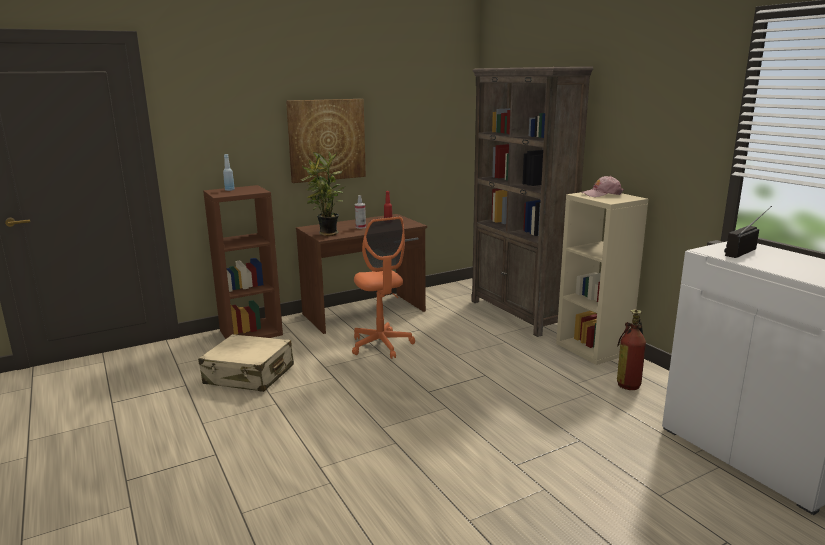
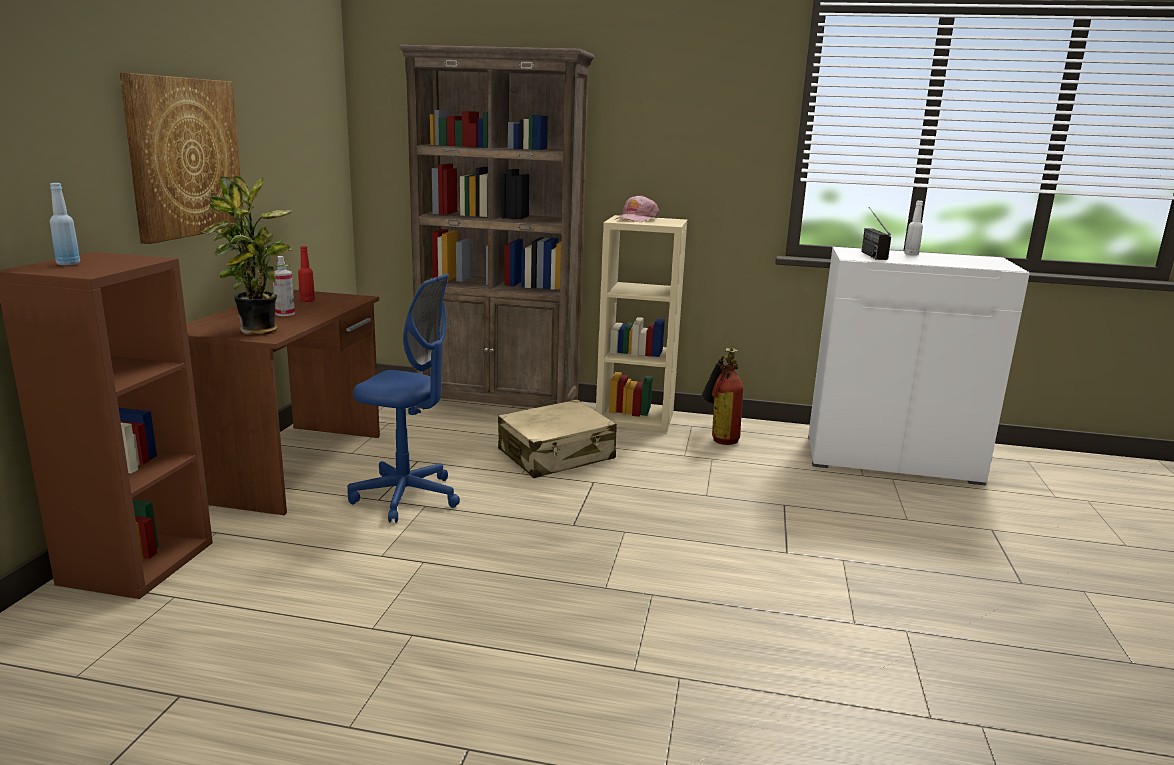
camera: 50 degrees left, 0 degrees up
beige suitcase [198,334,294,392] -> beige suitcase moved to [498,399,617,478]
orange office chair [352,216,415,359] -> blue office chair [348,274,460,523]
none -> white bottle [904,201,923,255]

